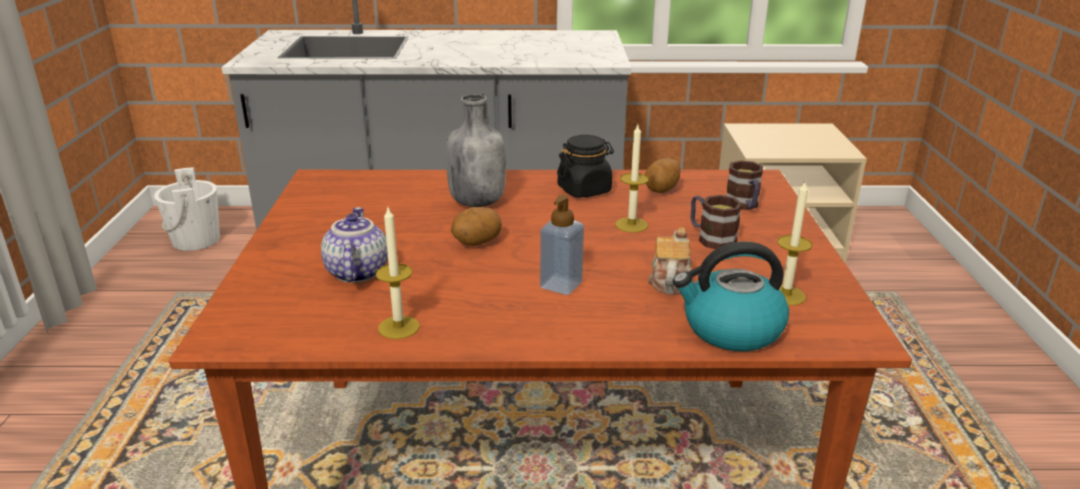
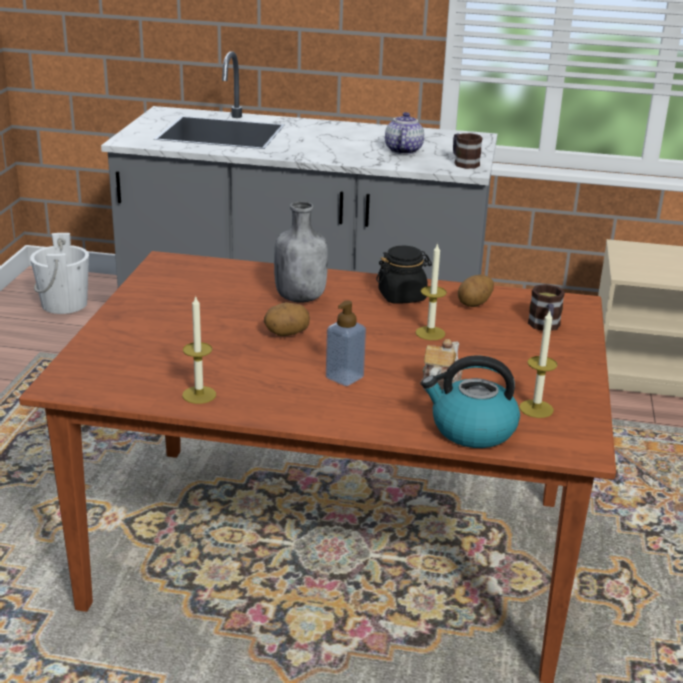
camera: 10 degrees right, 0 degrees up
teapot [321,207,388,283] -> teapot moved to [385,112,424,154]
mug [691,195,742,249] -> mug moved to [453,133,483,169]

